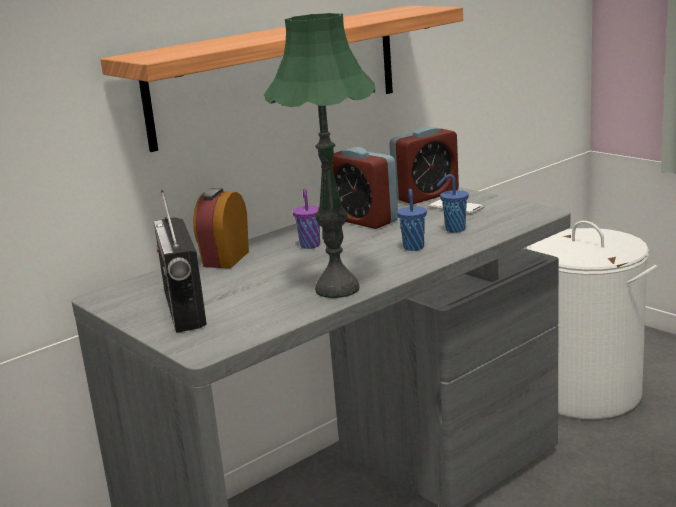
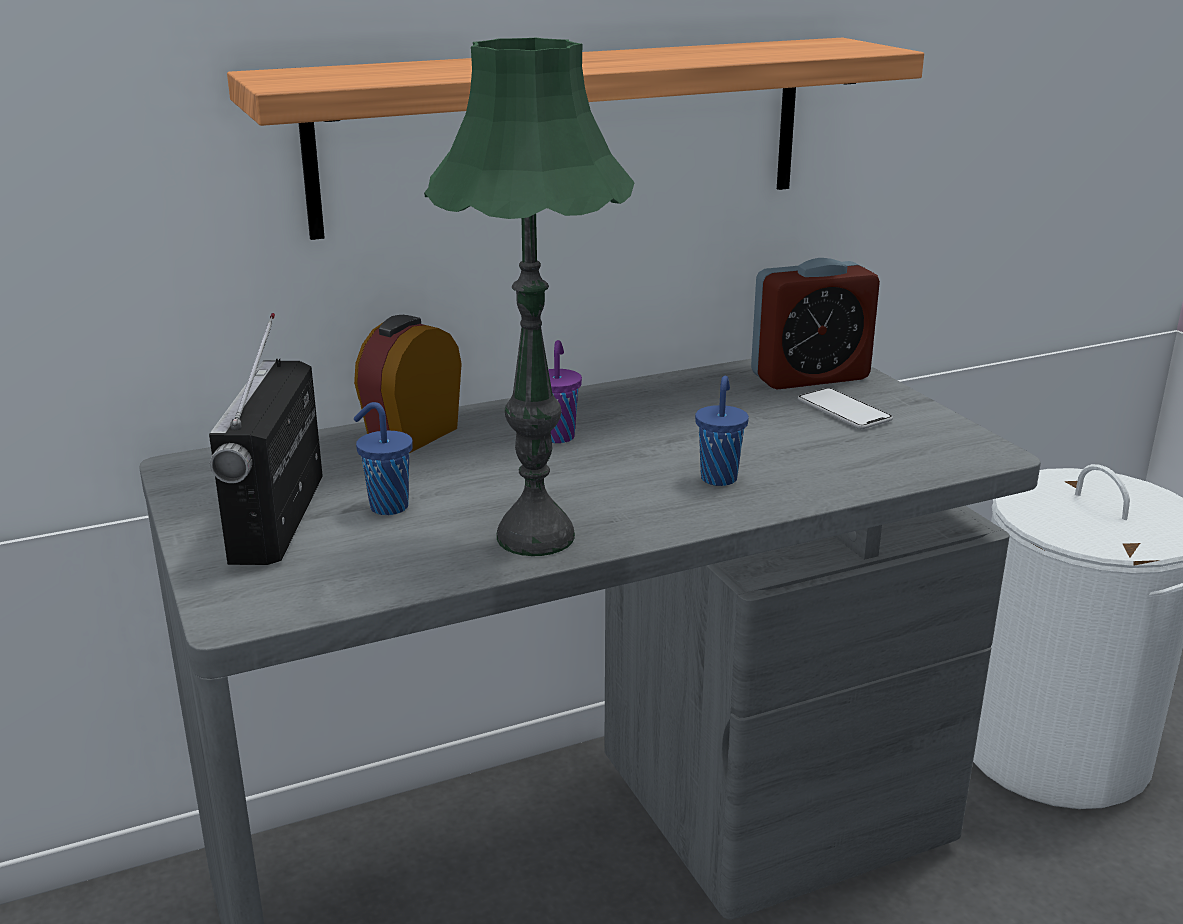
camera: 15 degrees right, 5 degrees up
alarm clock [332,147,398,229] -> none
blue cup [437,174,469,233] -> blue cup moved to [354,402,413,515]

